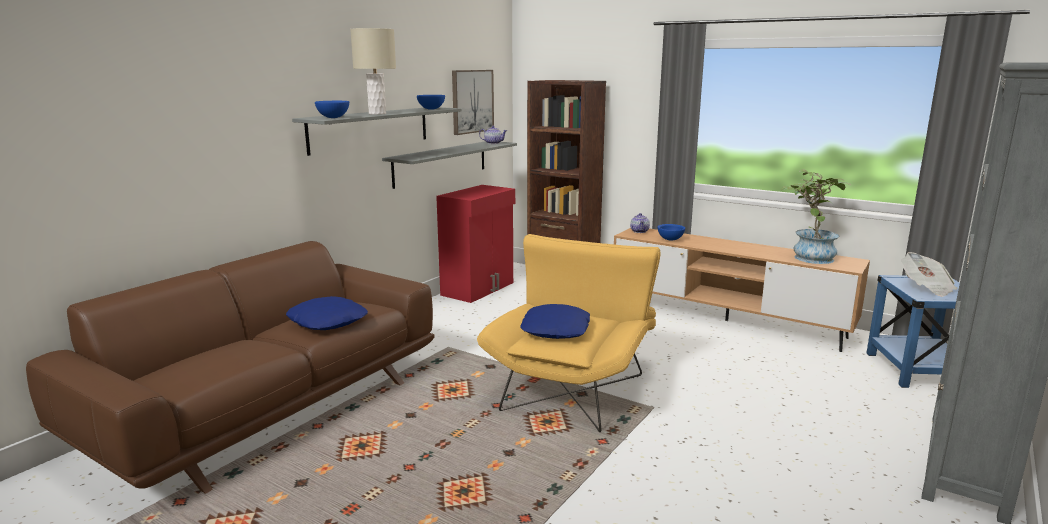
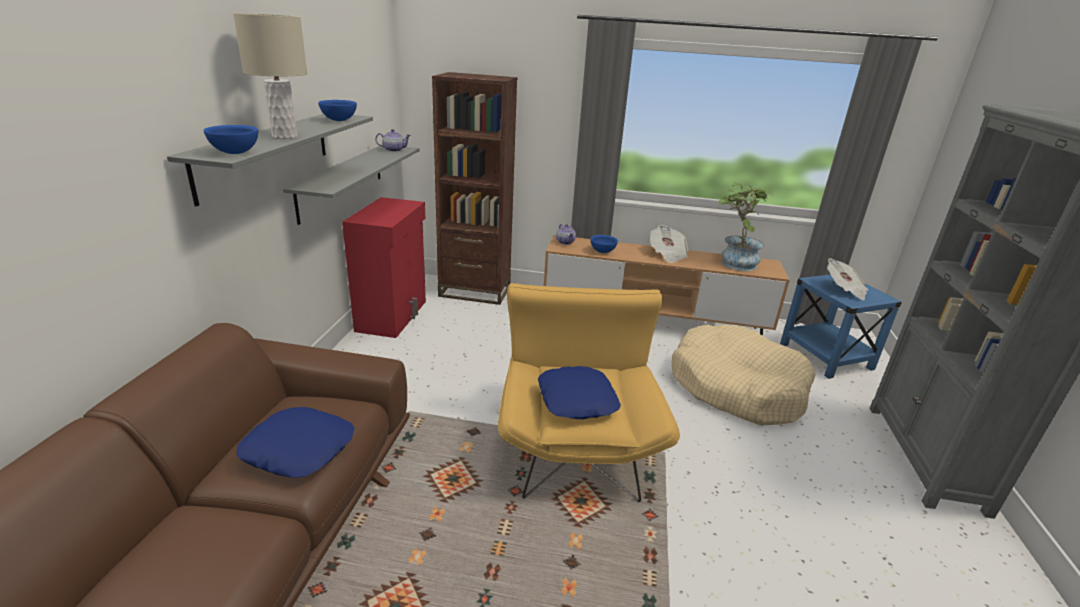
camera: 25 degrees left, 10 degrees up
picture [452,70,494,135] -> none
none -> newspaper [650,225,688,263]
none -> beige dog bed [672,324,816,425]

